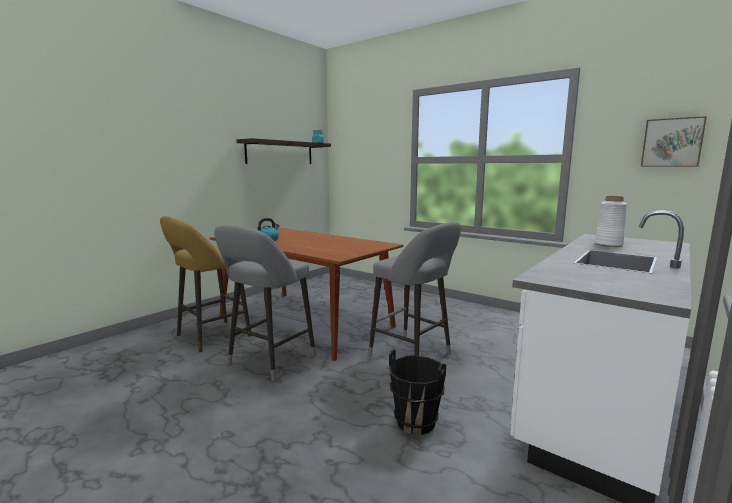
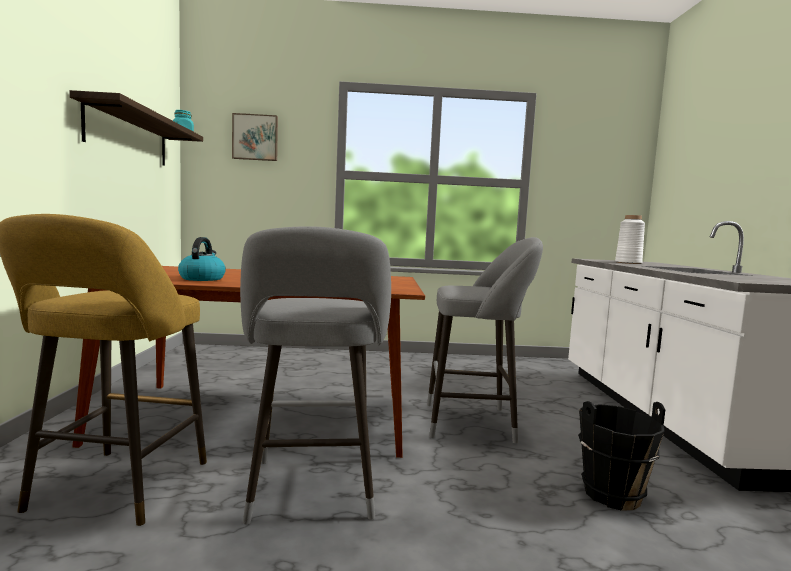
camera: 40 degrees left, 5 degrees down
picture [641,116,707,167] -> picture moved to [232,113,278,161]

